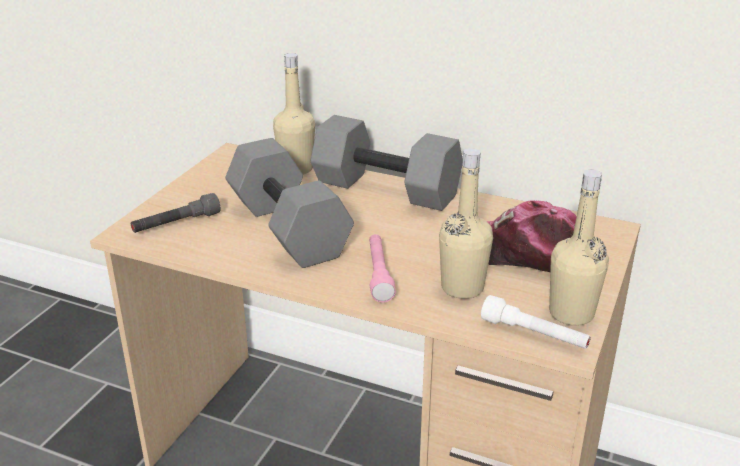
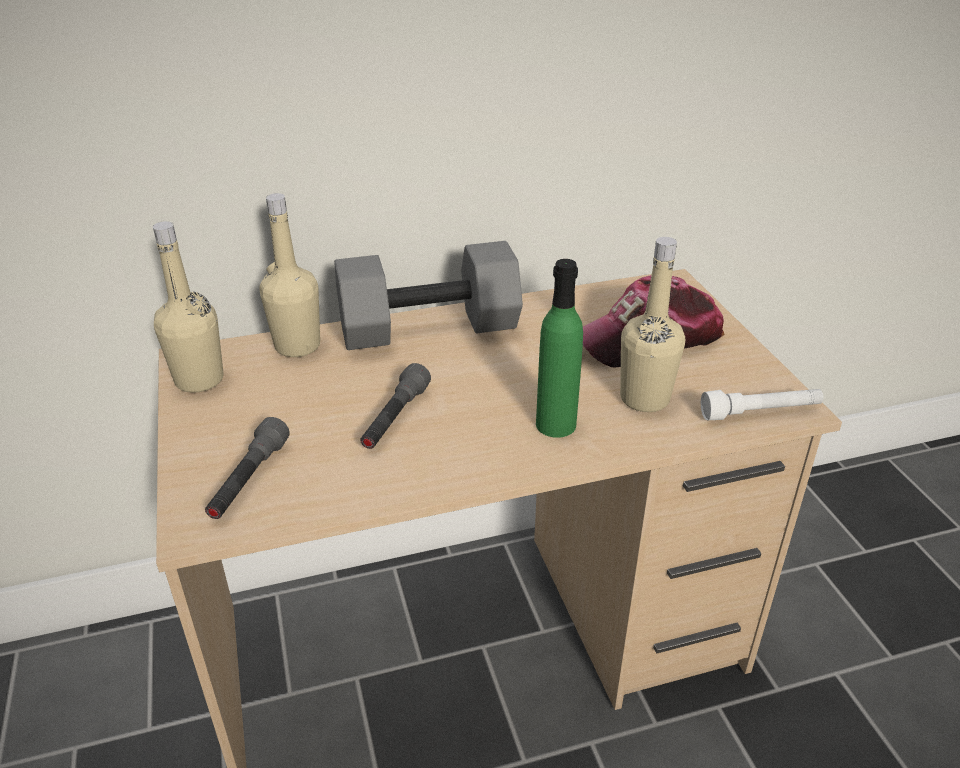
camera: 40 degrees left, 5 degrees up
grey dumbbell [225,138,354,268] -> grey flashlight [360,363,431,449]
pink flashlight [369,234,396,302] -> green bottle [536,259,583,438]
beige bottle [549,169,609,326] -> beige bottle moved to [153,221,224,393]

